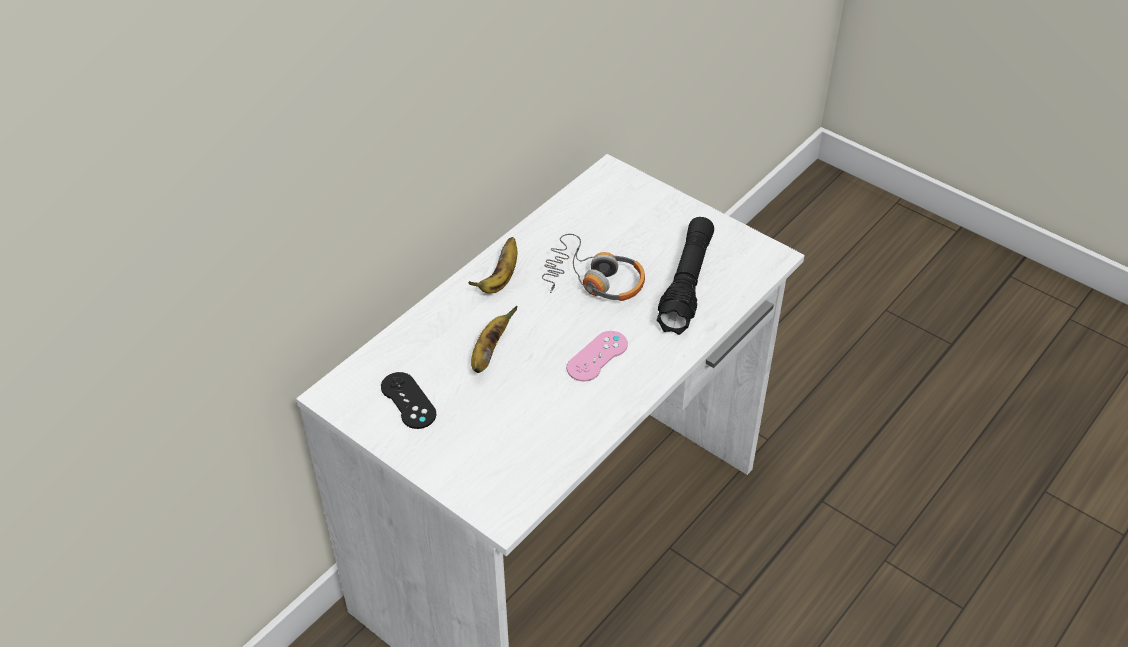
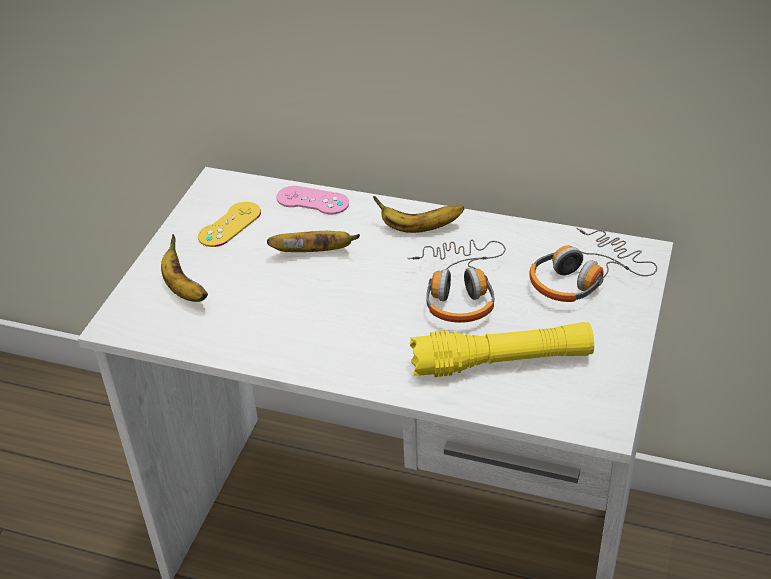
camera: 70 degrees right, 5 degrees down
black game controller [381,372,436,429] -> yellow game controller [198,202,261,247]
pink game controller [567,331,628,382] -> pink game controller moved to [276,186,349,215]
black flashlight [657,217,714,335] -> yellow flashlight [410,322,594,377]
none -> banana [161,234,208,302]
none -> headphones [529,228,657,302]

